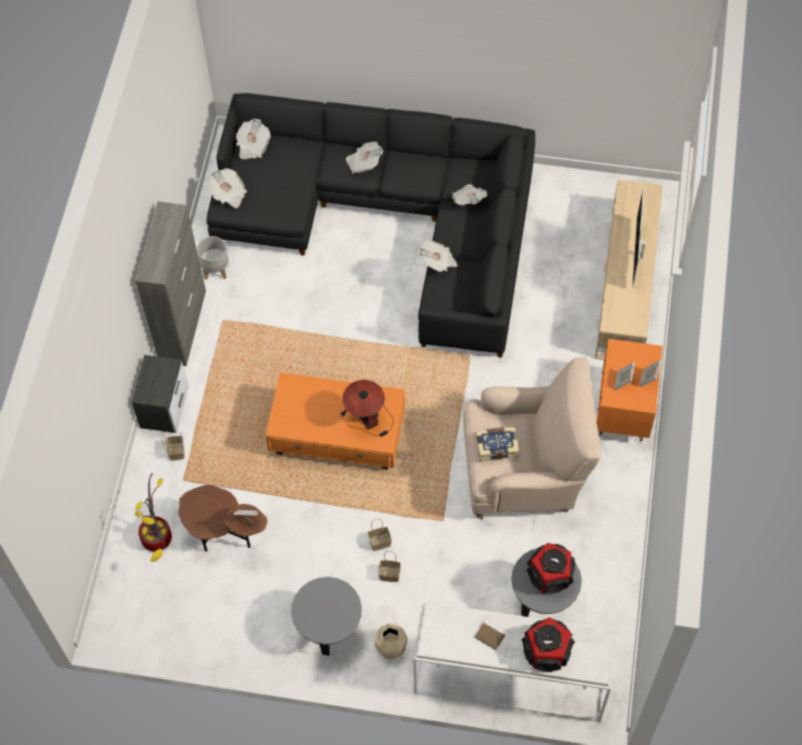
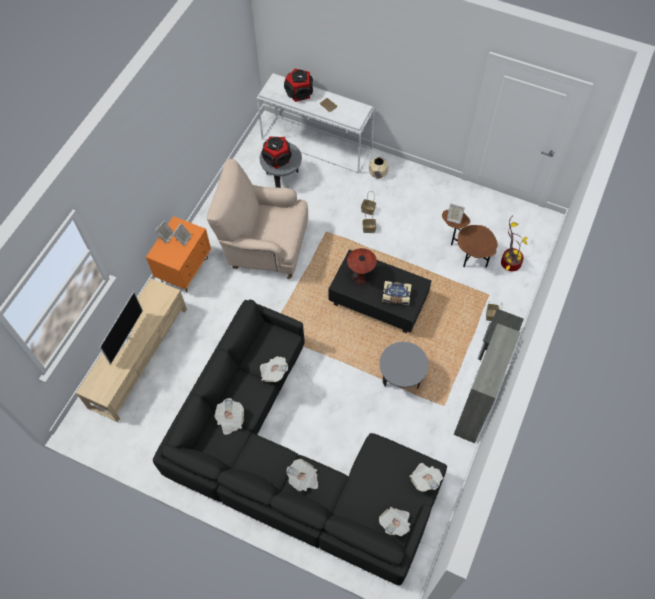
camera: 165 degrees left, 0 degrees up
grey planter [197,236,228,280] -> none
orange coffee table [265,372,405,470] -> black coffee table [328,250,431,333]
grey side table [291,577,362,656] -> grey side table moved to [379,342,429,389]
book [476,427,519,461] -> book moved to [382,281,412,305]

